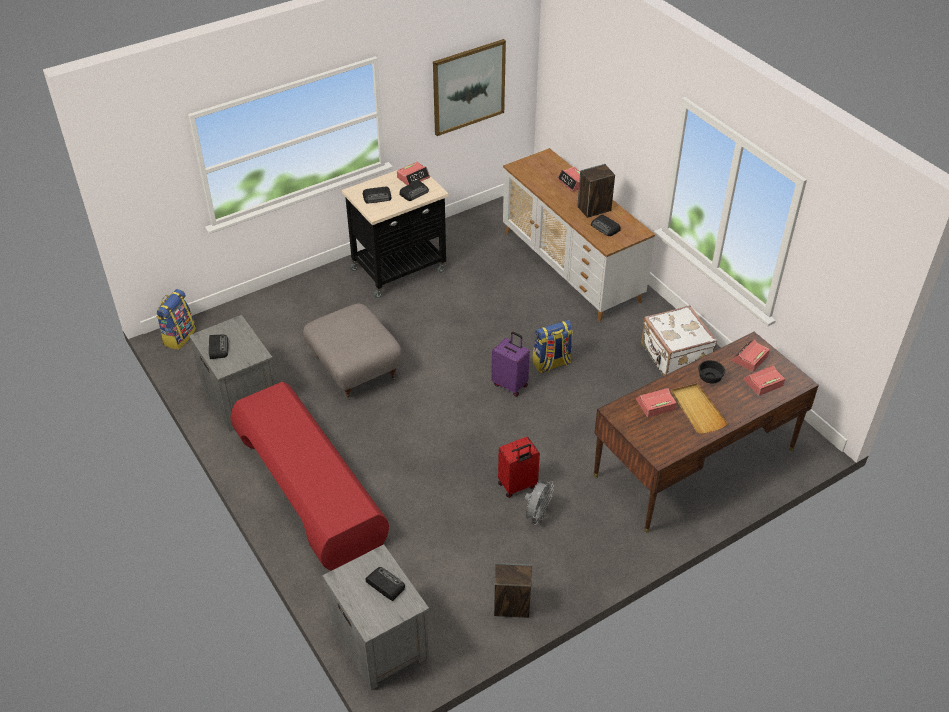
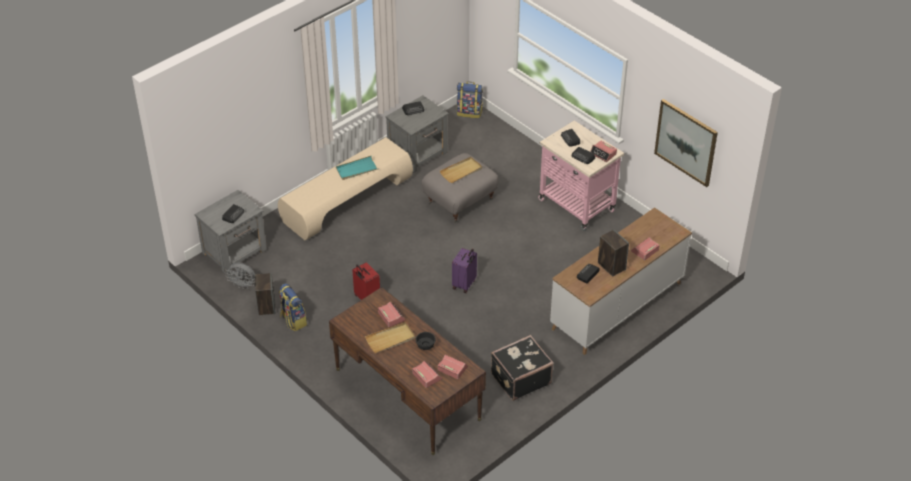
camera: 80 degrees right, 0 degrees up
red bench [231,382,389,570] -> beige bench [278,137,413,240]
black cart [342,170,449,299] -> pink cart [538,121,624,231]
grey fan [525,480,554,525] -> grey fan moved to [225,262,255,289]
backpack [533,320,573,373] -> backpack moved to [279,283,307,331]
white suitcase [641,305,717,376] -> black suitcase [491,335,554,401]
none -> turquoise tray [336,156,379,180]
none -> beige tray [440,157,482,183]

